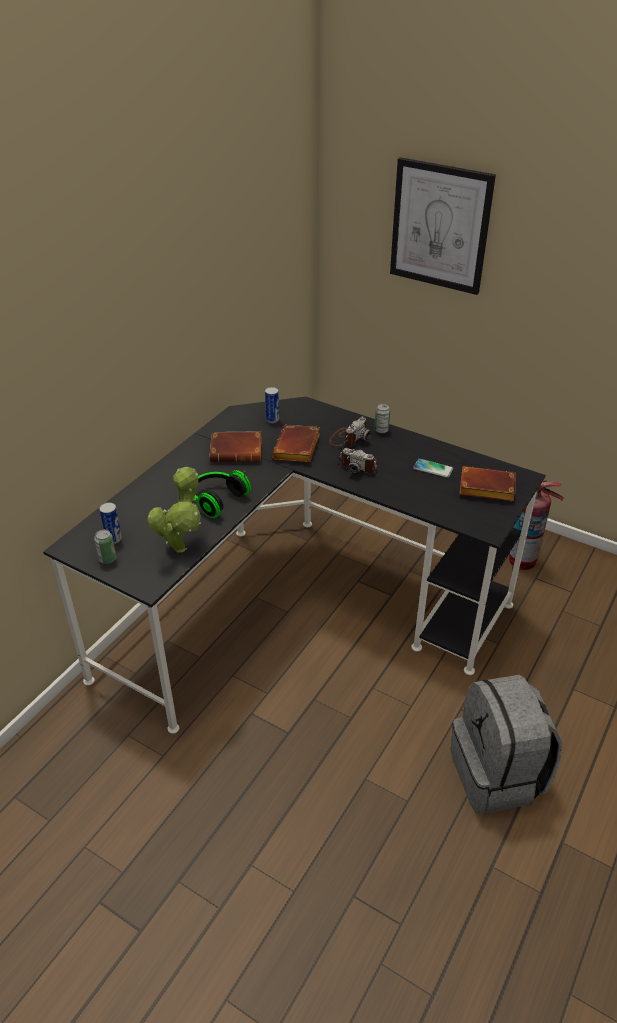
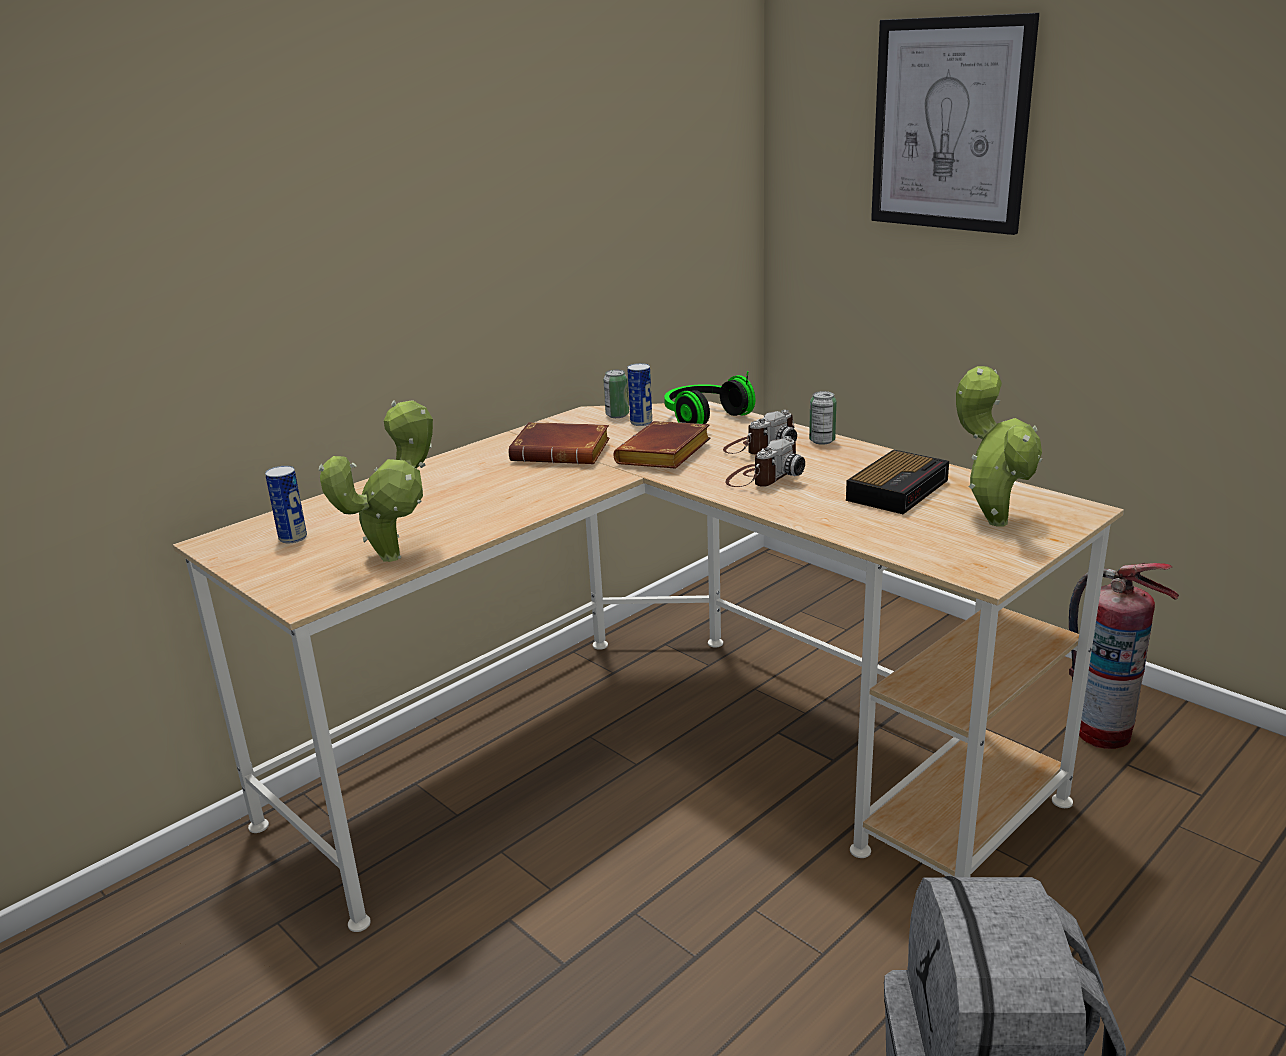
camera: 15 degrees right, 15 degrees down
black desk [43,397,546,734] -> beige desk [173,402,1124,932]
can [94,529,117,564] -> can moved to [603,370,629,418]
headphones [194,470,251,518] -> headphones moved to [664,371,756,424]
camera [338,448,378,473] -> camera turned 90 degrees counterclockwise [726,436,805,487]
phone [413,459,453,478] -> alarm clock [846,449,949,514]
brown book [459,466,516,502] -> potted plant [956,366,1043,527]

